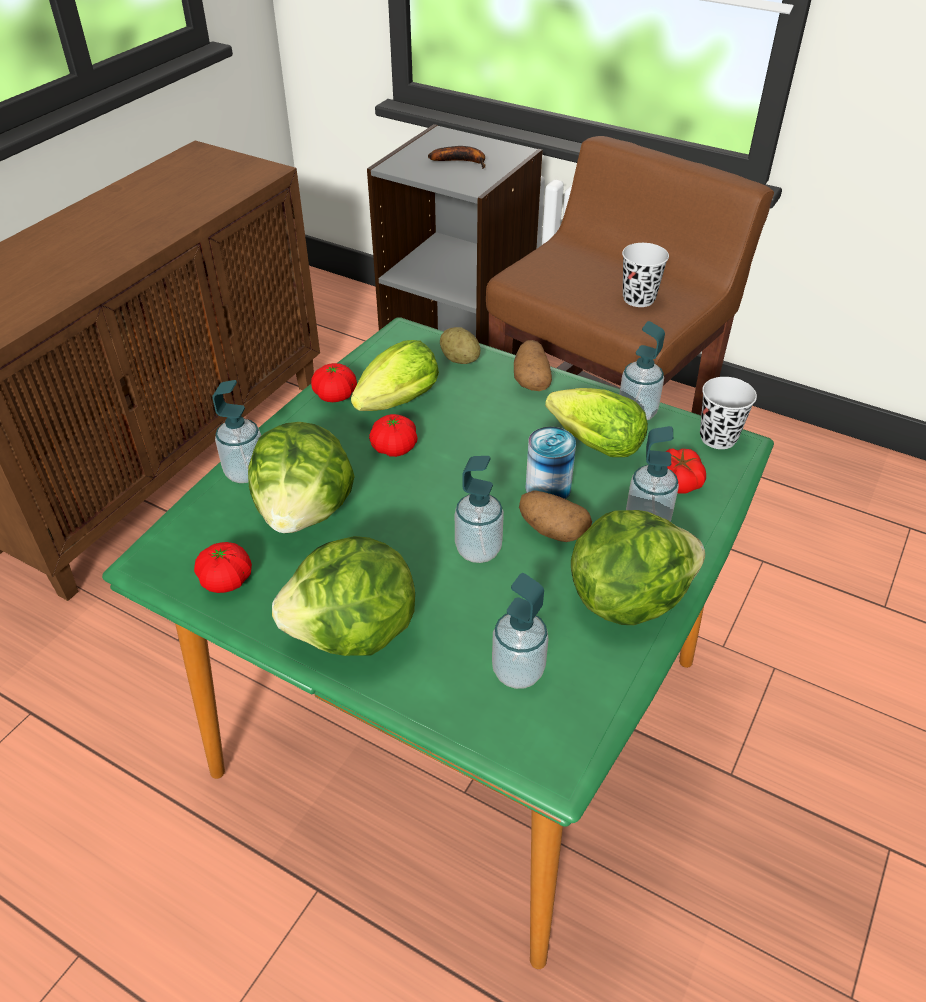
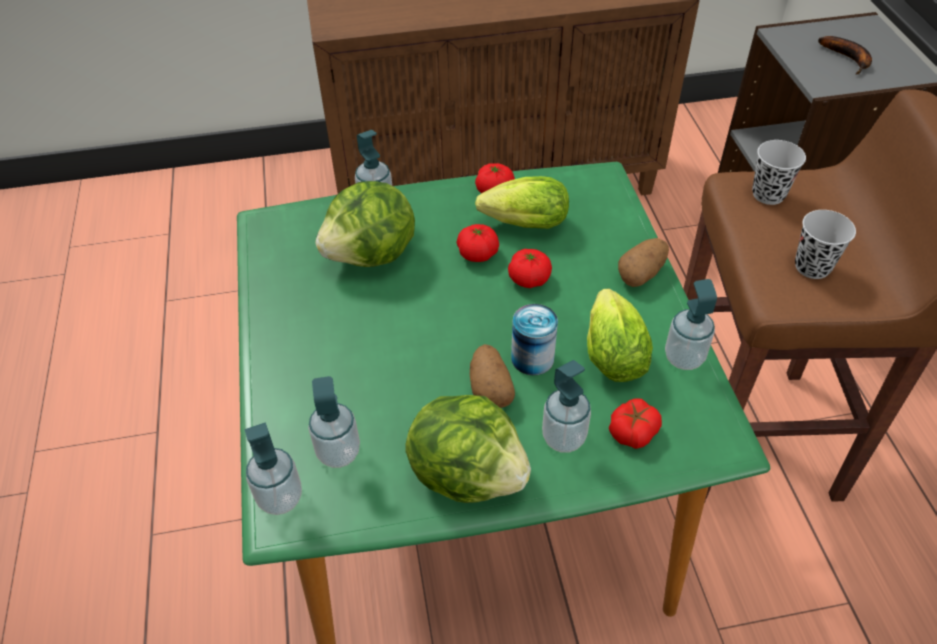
camera: 50 degrees right, 5 degrees up
tomato [194,542,252,593] -> tomato moved to [508,249,552,288]
lettuce [272,536,415,656] -> none
potato [440,327,481,364] -> none
soap dispenser [455,456,504,563] -> soap dispenser moved to [245,422,302,515]
black cup [700,377,757,449] -> black cup moved to [752,140,806,205]

